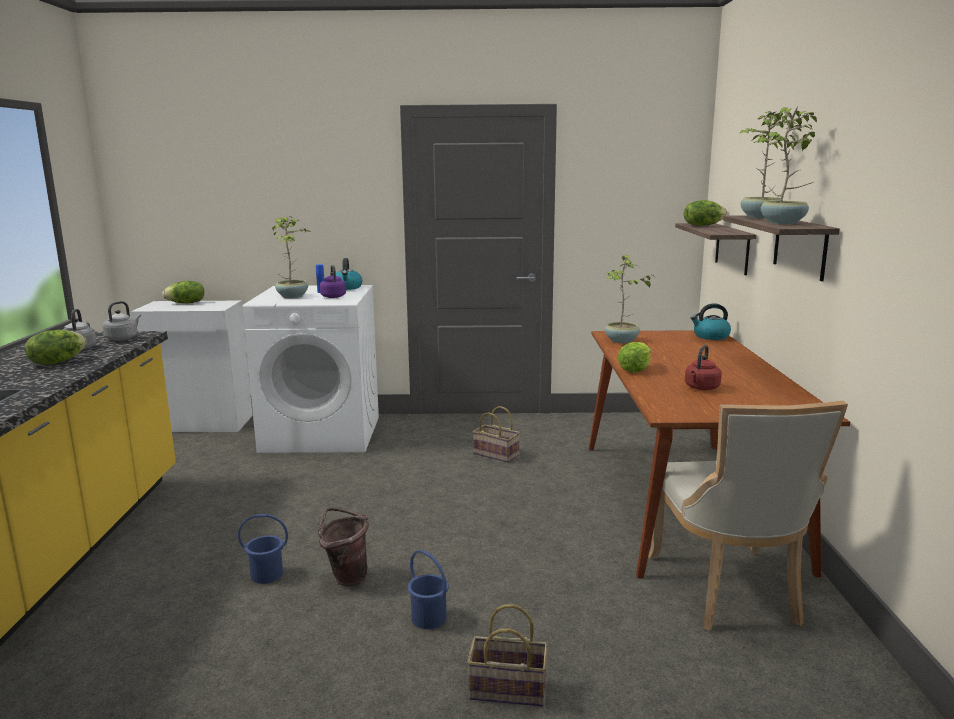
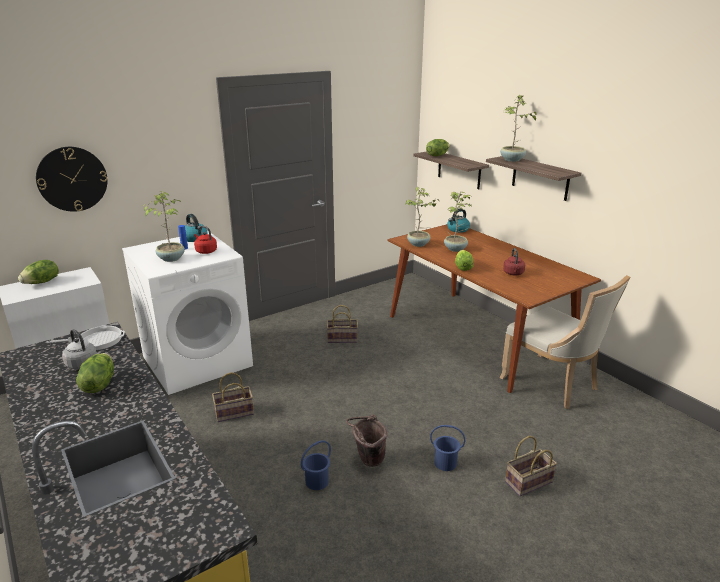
camera: 35 degrees left, 10 degrees up
grey kettle [103,301,141,341] -> frying pan [46,325,125,350]
purple kettle [320,265,346,298] -> red kettle [194,226,217,254]
potted plant [761,107,817,224] -> potted plant moved to [444,192,473,252]
none -> wall clock [36,147,107,212]
none -> basket [212,372,254,422]

